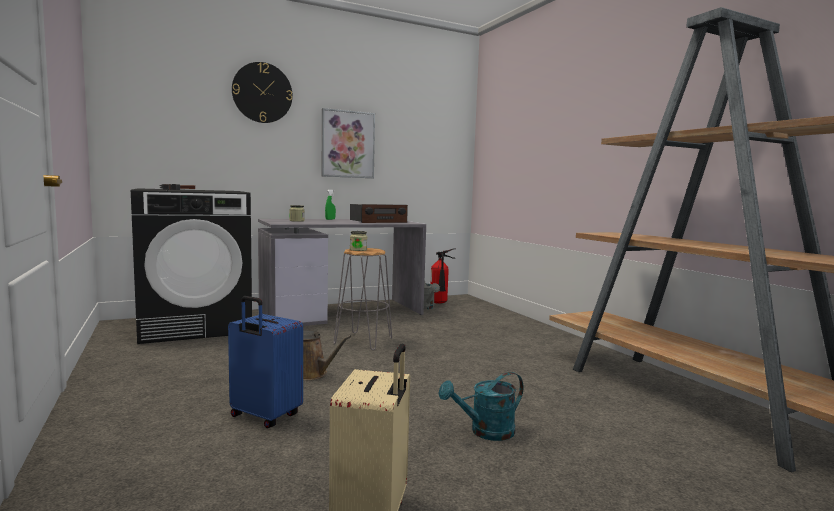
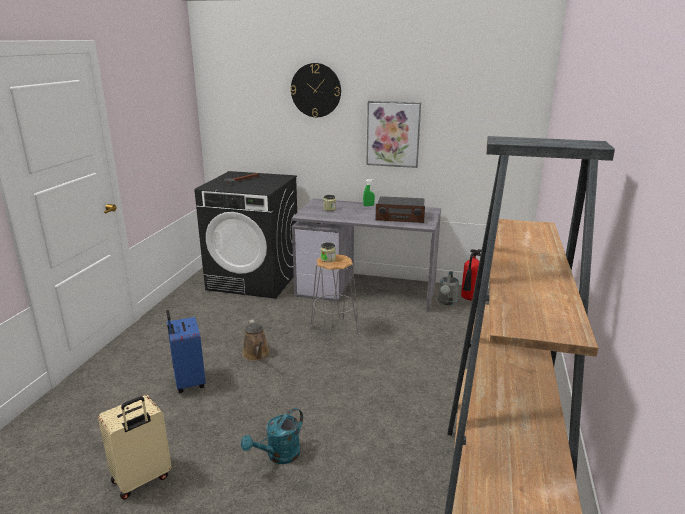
camera: 40 degrees right, 15 degrees up
turquoise watering can [439,372,523,441] -> turquoise watering can turned 60 degrees counterclockwise [241,408,303,464]

